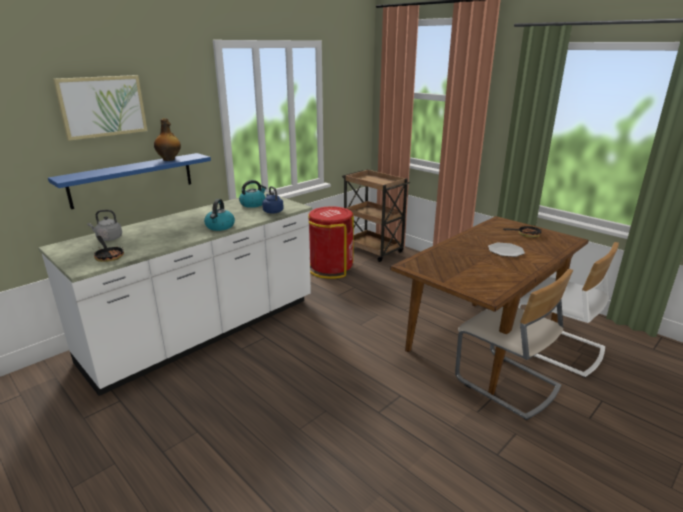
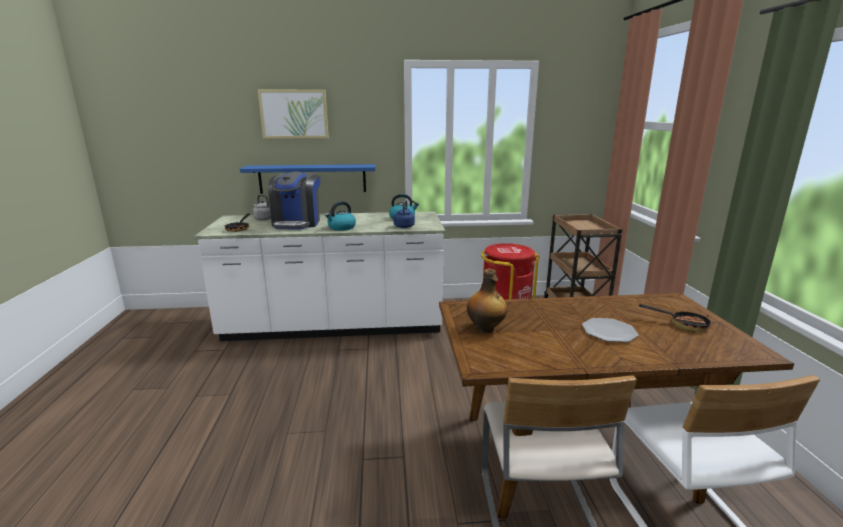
camera: 40 degrees right, 5 degrees down
bottle [154,118,181,161] -> bottle moved to [467,269,507,333]
none -> coffee machine [268,172,320,229]

